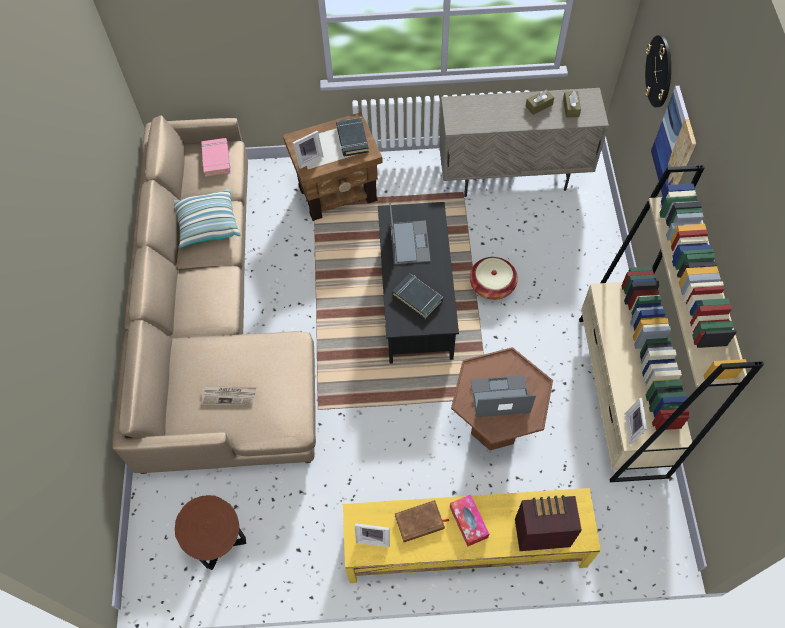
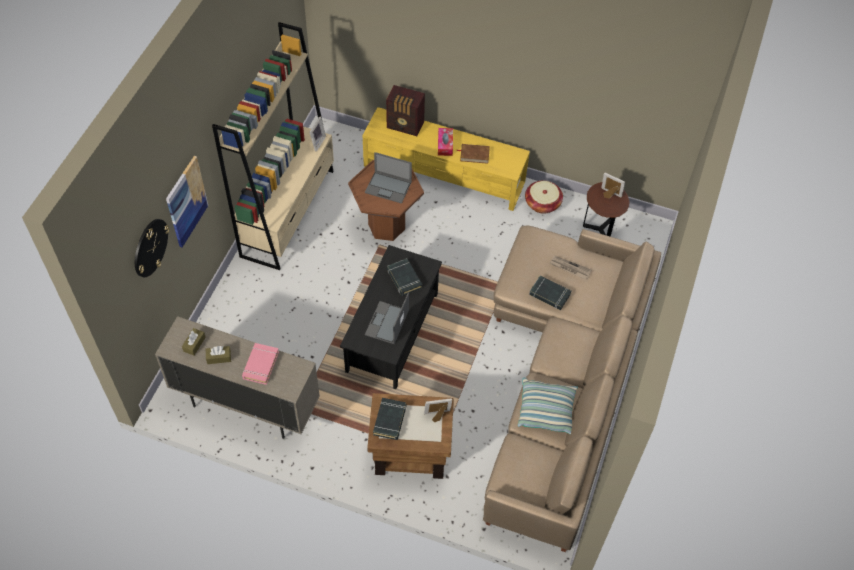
camera: 160 degrees left, 5 degrees down
pink book [201,138,231,176] -> pink book moved to [242,343,279,385]
picture frame [355,523,390,547] -> picture frame moved to [601,173,625,199]
basket [470,257,518,300] -> basket moved to [525,181,563,214]
none -> black book [529,275,571,310]

